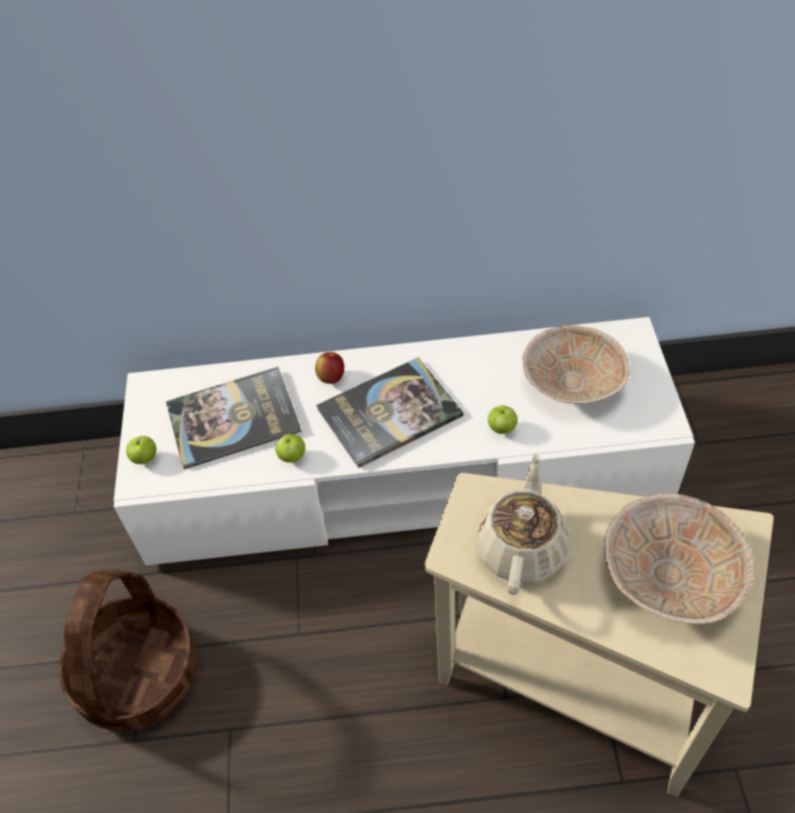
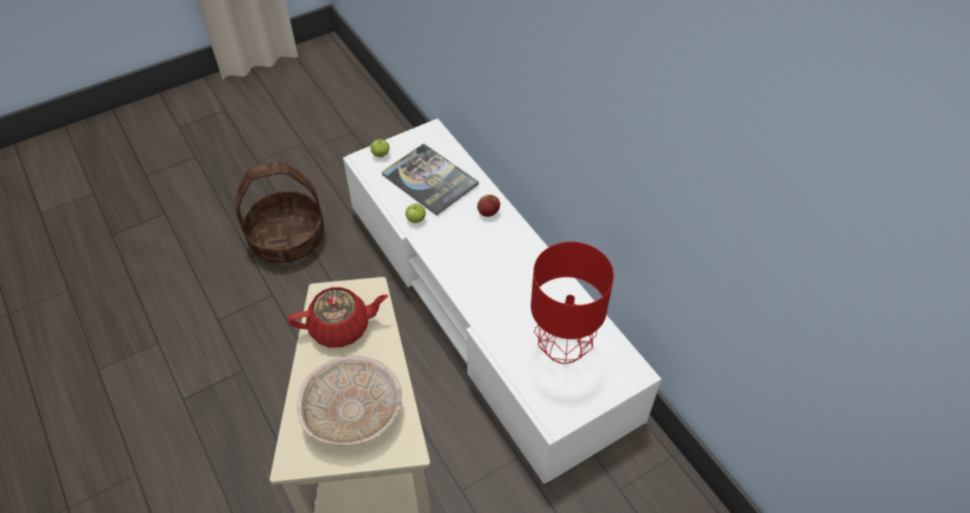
camera: 60 degrees right, 0 degrees up
book [316,358,463,468] -> none
beige teapot [476,454,570,595] -> red teapot [288,287,388,348]
apple [488,405,518,434] -> none
beige bowl [523,325,630,404] -> red table lamp [531,242,614,364]

